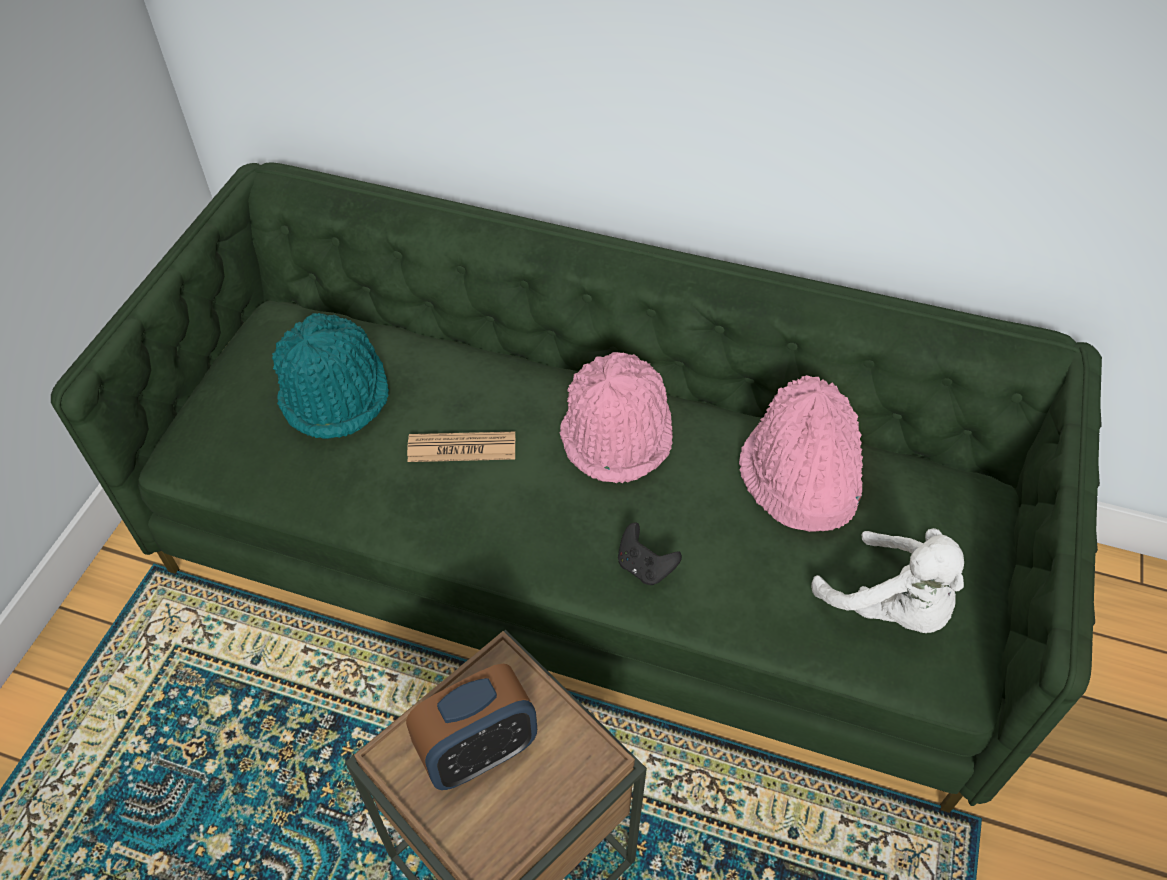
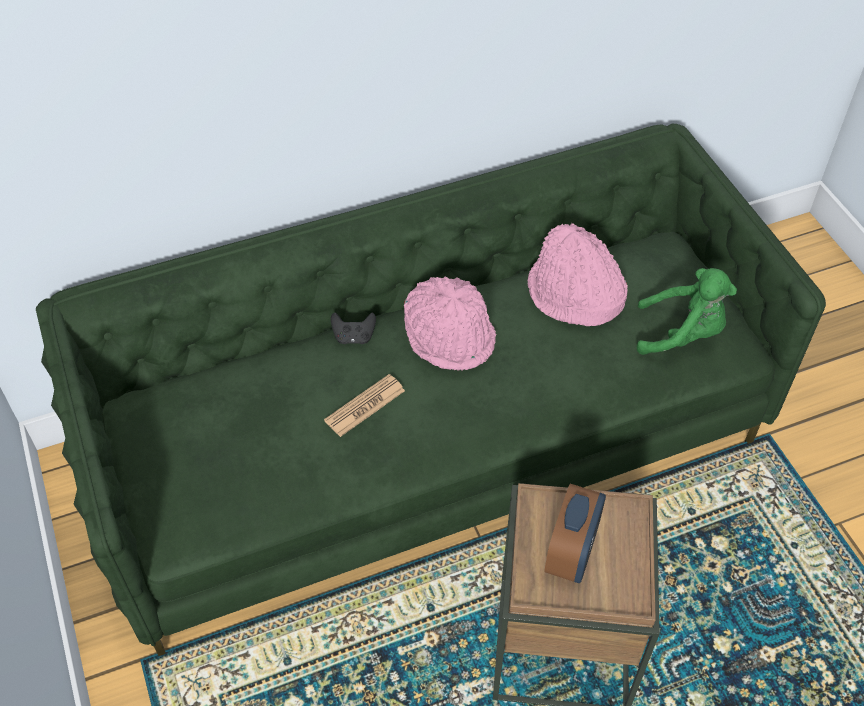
camera: 40 degrees left, 0 degrees up
turquoise hat [272,313,389,439] -> none
black game controller [618,523,682,585] -> black game controller moved to [331,312,376,344]
white plush toy [811,528,964,633] -> green plush toy [637,268,737,355]

